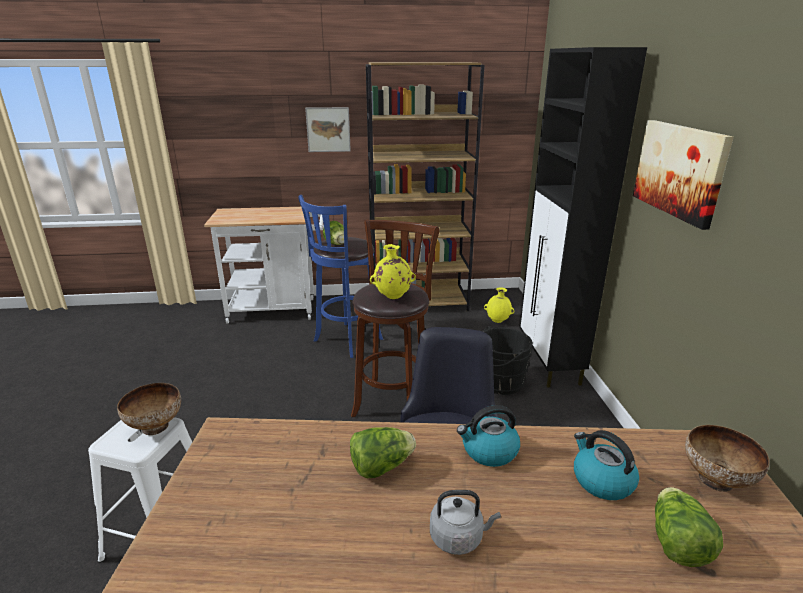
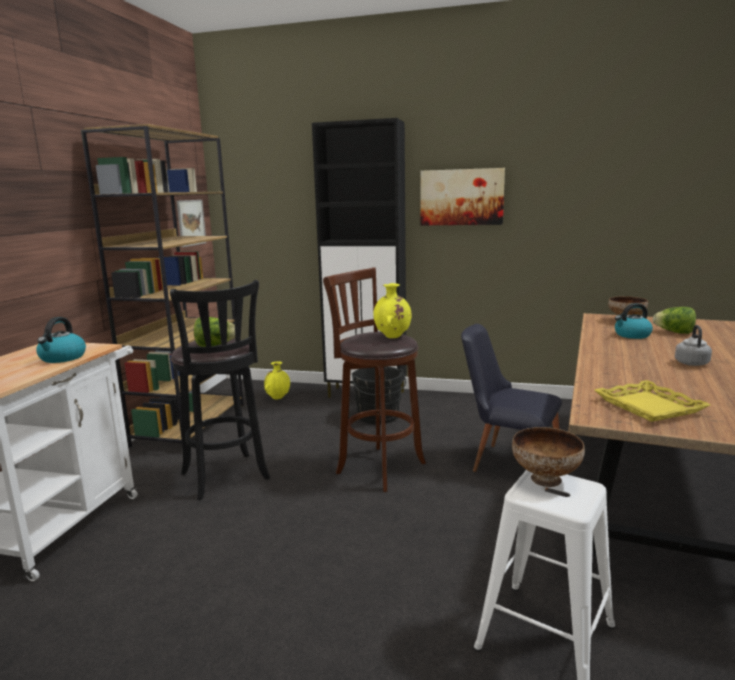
camera: 70 degrees left, 10 degrees down
blue stool [298,195,383,358] -> black stool [170,280,270,500]
picture [305,107,351,152] -> picture moved to [176,200,207,247]
lettuce [350,427,416,478] -> none
kettle [457,405,520,467] -> kettle moved to [36,317,86,363]
none -> yellow tray [595,380,710,422]

